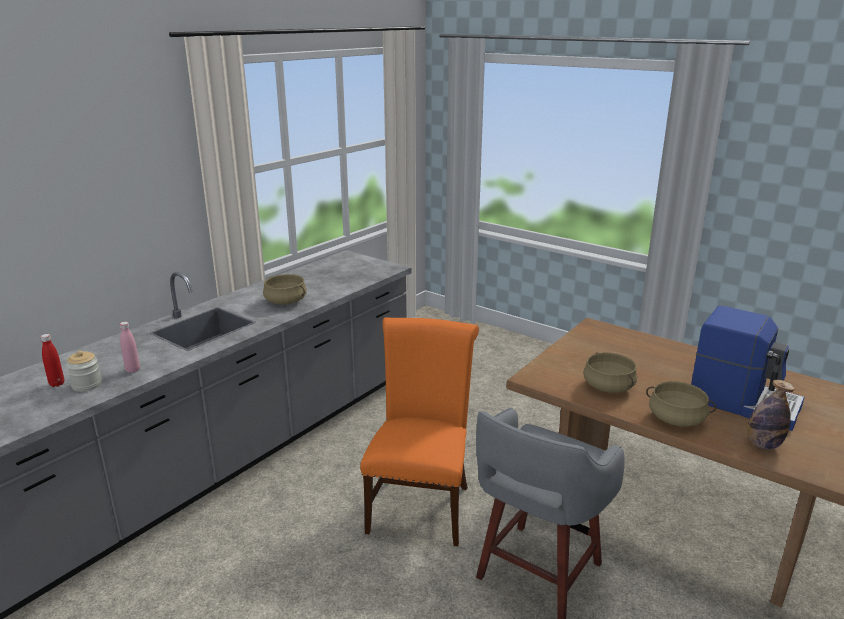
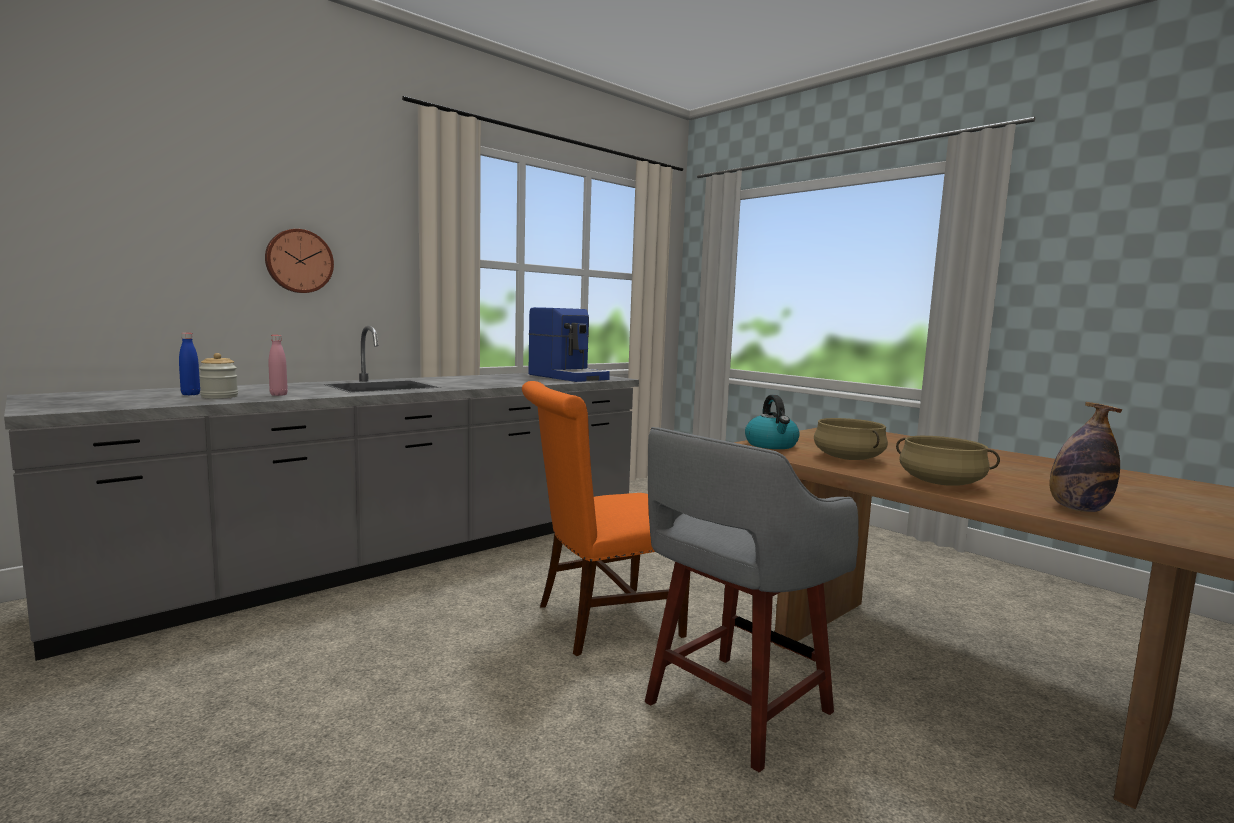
camera: 10 degrees right, 15 degrees down
red bottle [40,334,64,387] -> blue bottle [179,333,200,395]
beige cooking pot [263,274,307,305] -> none
orange chair [360,318,479,546] -> orange chair turned 135 degrees counterclockwise [522,381,690,656]
coffee machine [691,306,804,431] -> coffee machine moved to [528,307,610,382]
none -> wall clock [265,229,334,293]
none -> kettle [745,395,799,449]

